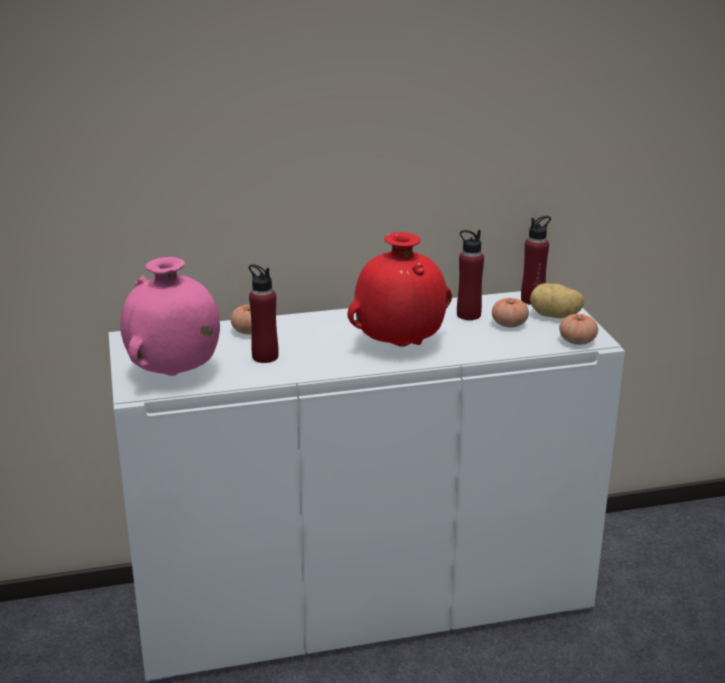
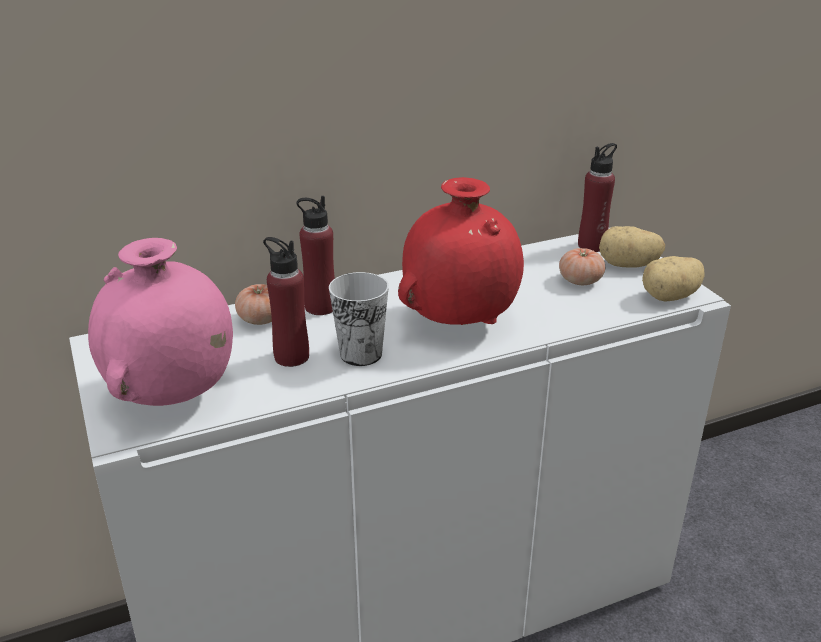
camera: 10 degrees left, 5 degrees up
red bottle [457,230,484,320] -> red bottle moved to [296,196,335,315]
tomato [559,314,598,345] -> potato [642,256,705,301]
none -> cup [329,272,389,366]

